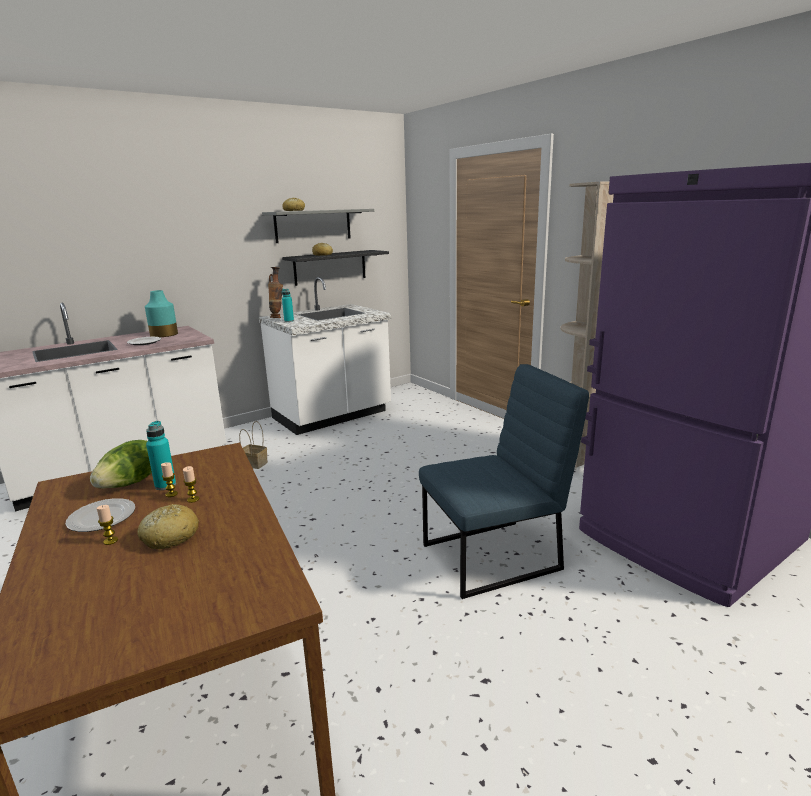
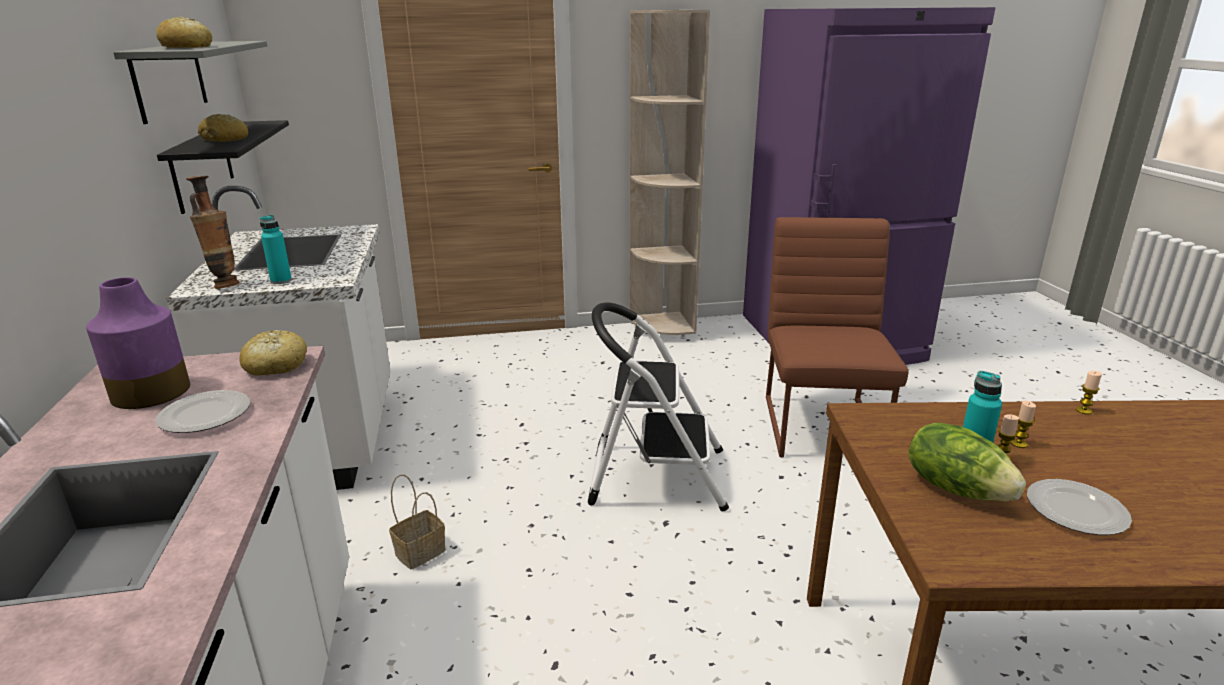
camera: 65 degrees left, 5 degrees up
candle [97,505,118,545] -> candle moved to [1076,371,1102,415]
bread [137,504,199,549] -> bread moved to [239,330,307,376]
turquoise vase [145,290,178,337] -> purple vase [86,277,190,409]
blue chair [419,364,589,599] -> brown chair [766,217,908,457]
none -> step ladder [588,302,729,511]

